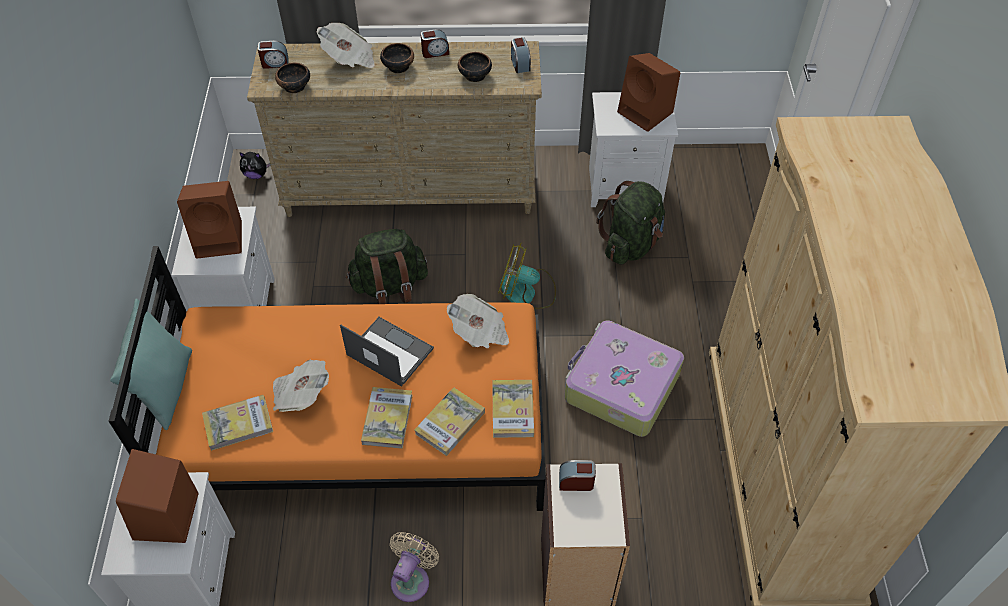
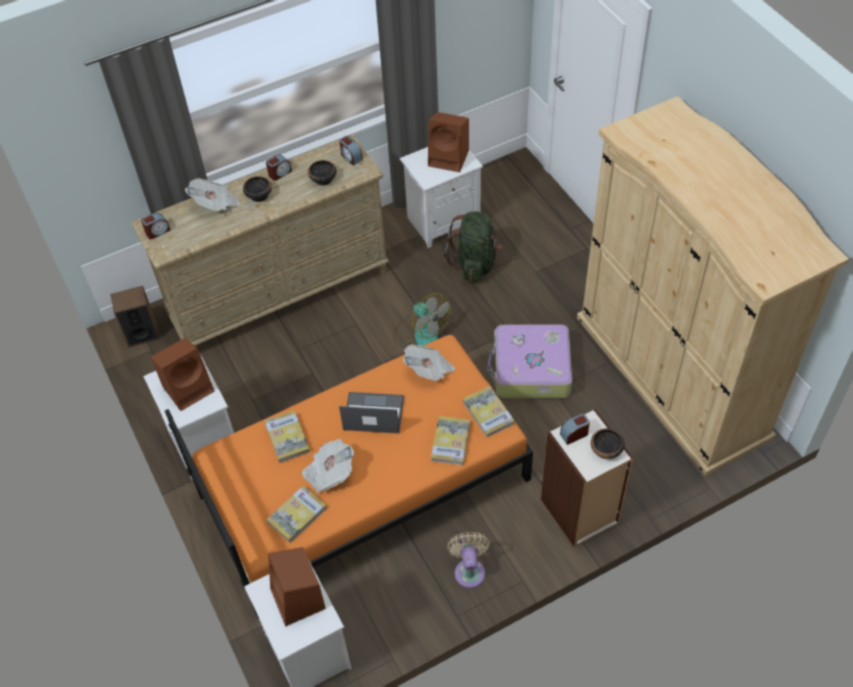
camera: 25 degrees left, 0 degrees up
turquoise pillow [110,299,192,430] -> none
plush toy [239,152,271,179] -> speaker [110,286,160,347]
bowl [275,62,310,93] -> bowl moved to [591,428,624,459]
green backpack [346,229,428,304] -> none
book [361,387,413,449] -> book moved to [264,410,310,463]
fan [498,243,556,309] -> fan turned 120 degrees counterclockwise [394,293,451,346]

